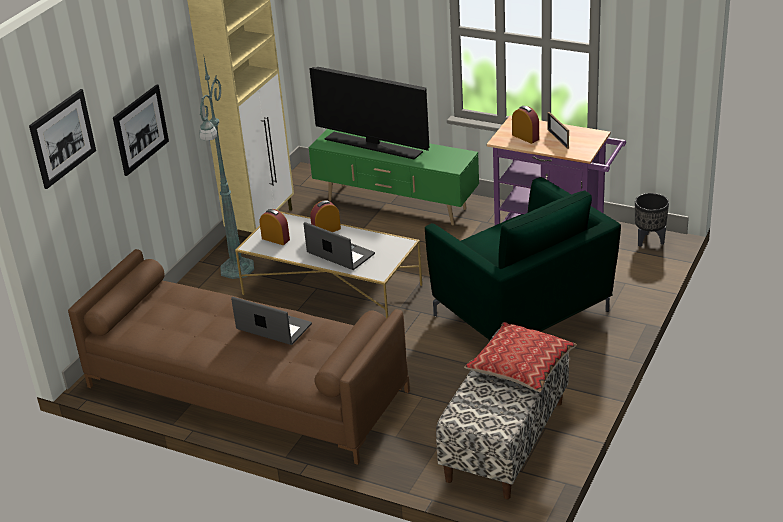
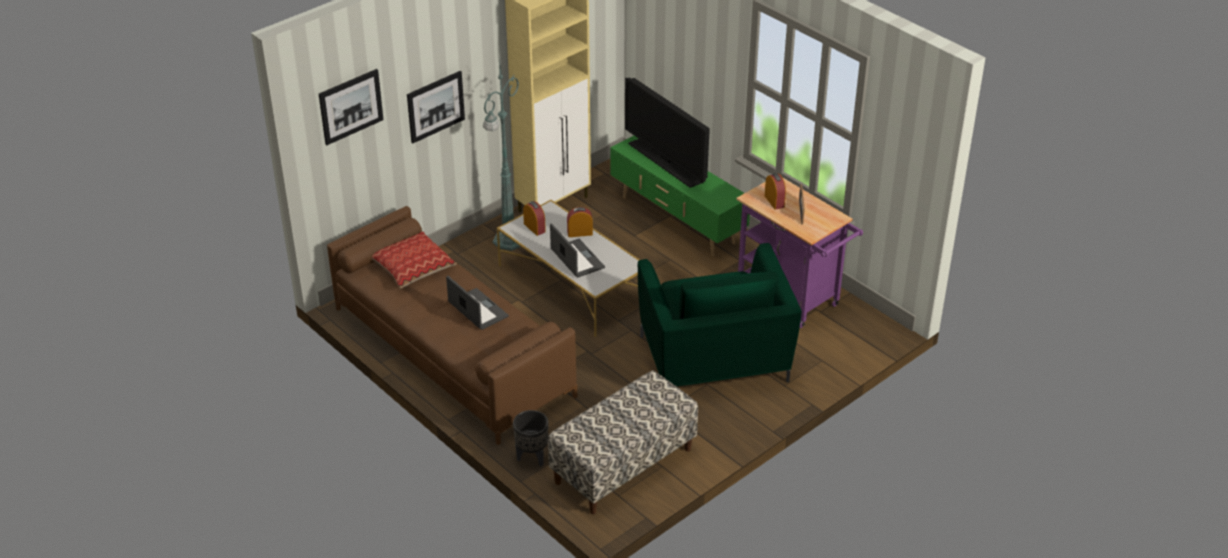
camera: 20 degrees right, 5 degrees up
pillow [464,322,577,393] -> pillow moved to [372,232,457,289]
black planter [635,193,669,247] -> black planter moved to [513,410,548,466]

